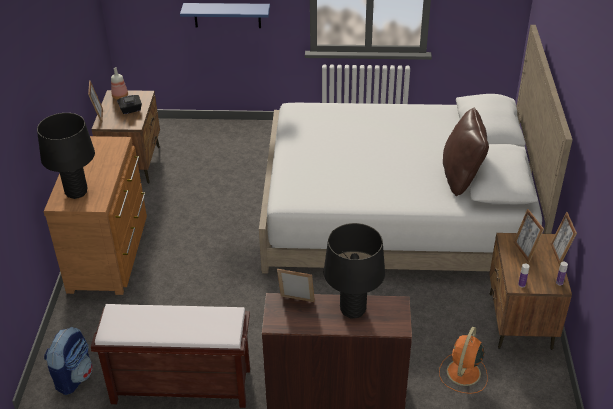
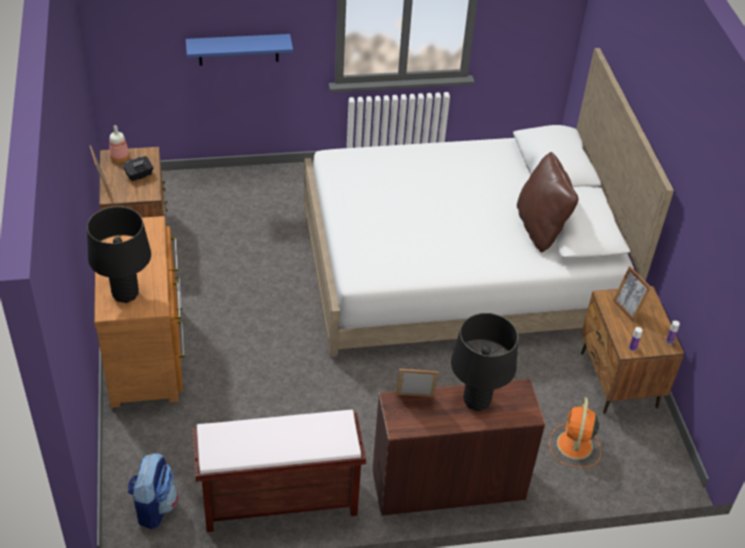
camera: 15 degrees left, 5 degrees up
picture frame [551,212,577,265] -> none

